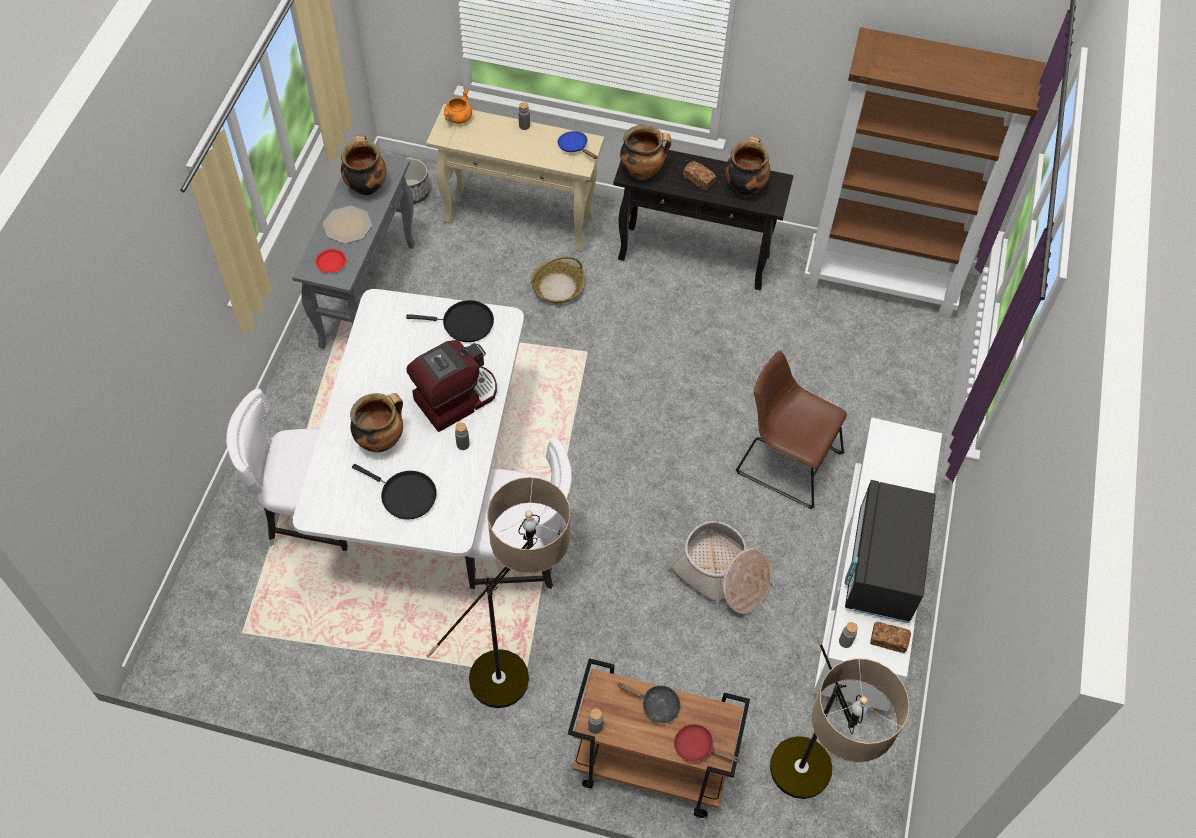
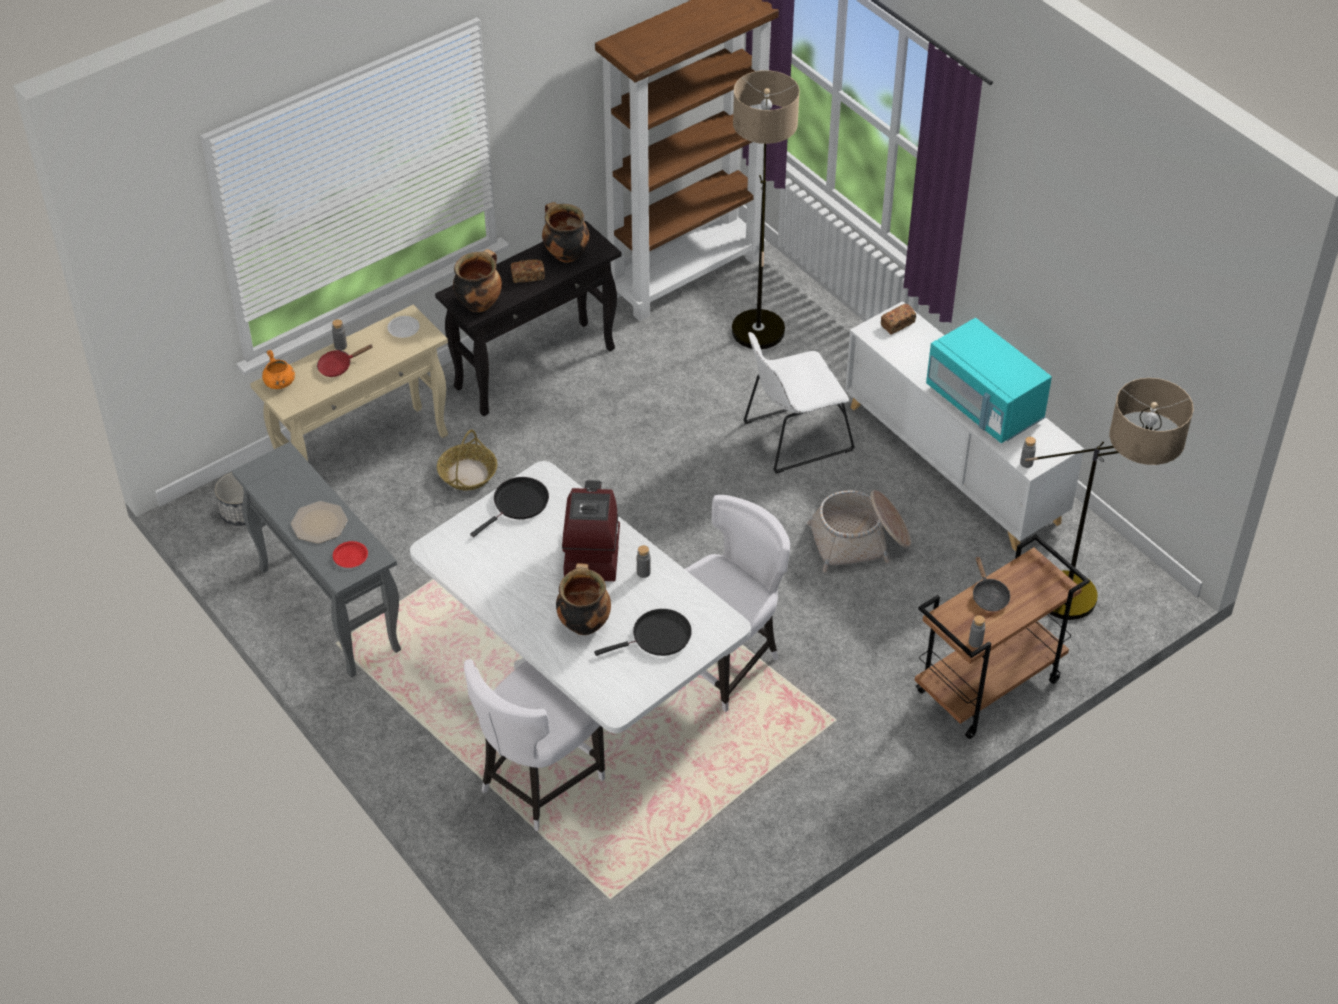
camera: 50 degrees left, 10 degrees down
cooking pot [341,135,386,196] -> none
floor lamp [427,477,570,708] -> floor lamp moved to [732,70,800,349]
blue frying pan [557,131,598,159] -> white plate [387,316,420,338]
black frying pan [618,682,681,724] -> black frying pan turned 105 degrees clockwise [973,556,1010,611]
red frying pan [674,724,740,763] -> red frying pan moved to [317,344,372,377]
brown chair [736,350,847,509] -> white chair [743,332,855,474]
black microwave [845,480,936,623] -> turquoise microwave [926,318,1052,443]
bread [870,622,911,653] -> bread moved to [881,304,916,335]

